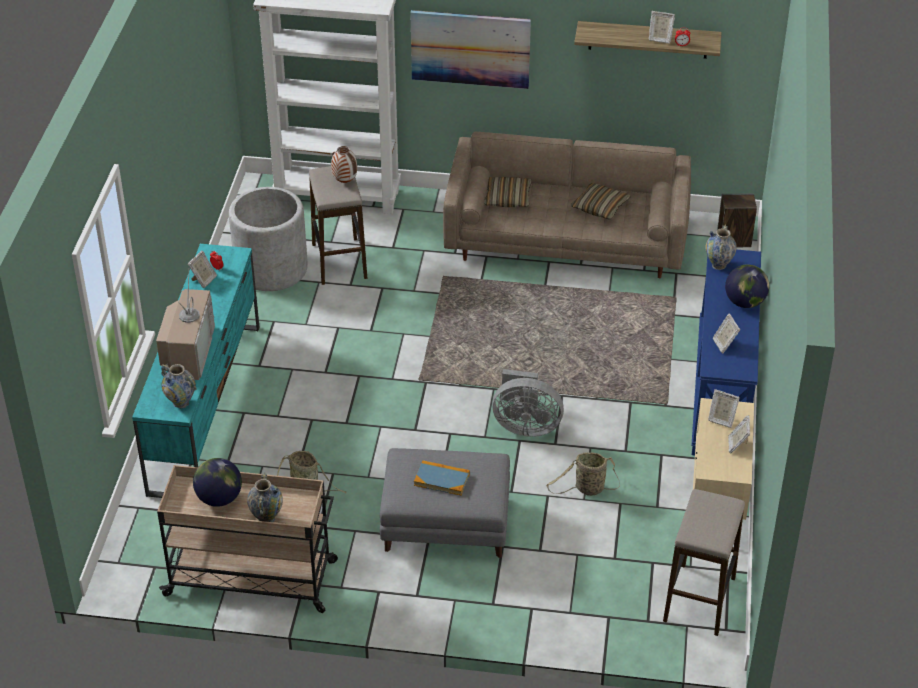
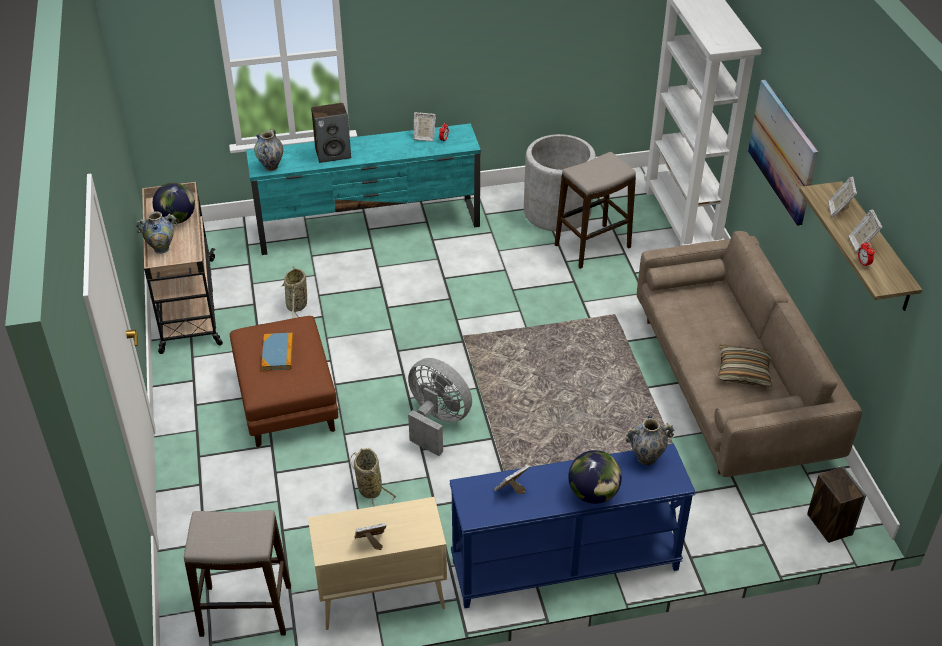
camera: 70 degrees right, 0 degrees up
television [156,275,215,380] -> speaker [311,103,351,163]
vase [331,146,357,183] -> none
grey ottoman [380,448,510,558] -> brown ottoman [230,316,338,447]
pillow [484,177,532,207] -> none
grey fan [492,369,564,437] -> grey fan turned 135 degrees clockwise [408,358,472,456]
picture frame [708,389,740,428] -> picture frame moved to [828,177,857,217]

